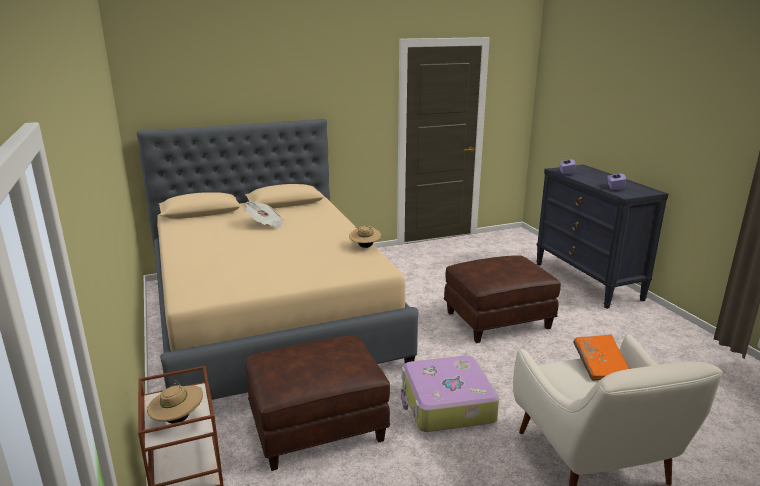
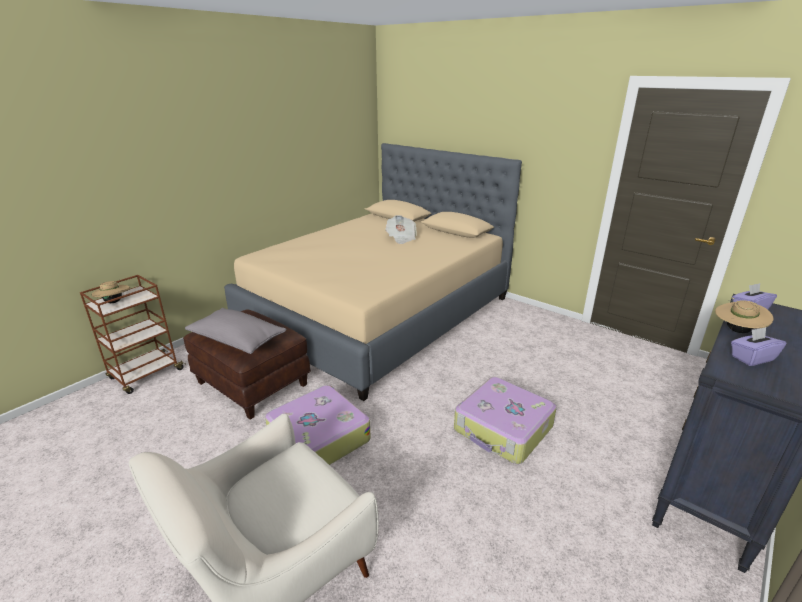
camera: 60 degrees right, 5 degrees up
beige hat [349,226,381,248] -> beige hat moved to [715,297,773,333]
brown ottoman [444,255,561,343] -> suitcase [454,377,557,464]
orange book [573,335,630,381] -> none
none -> grey pillow [185,308,286,354]

